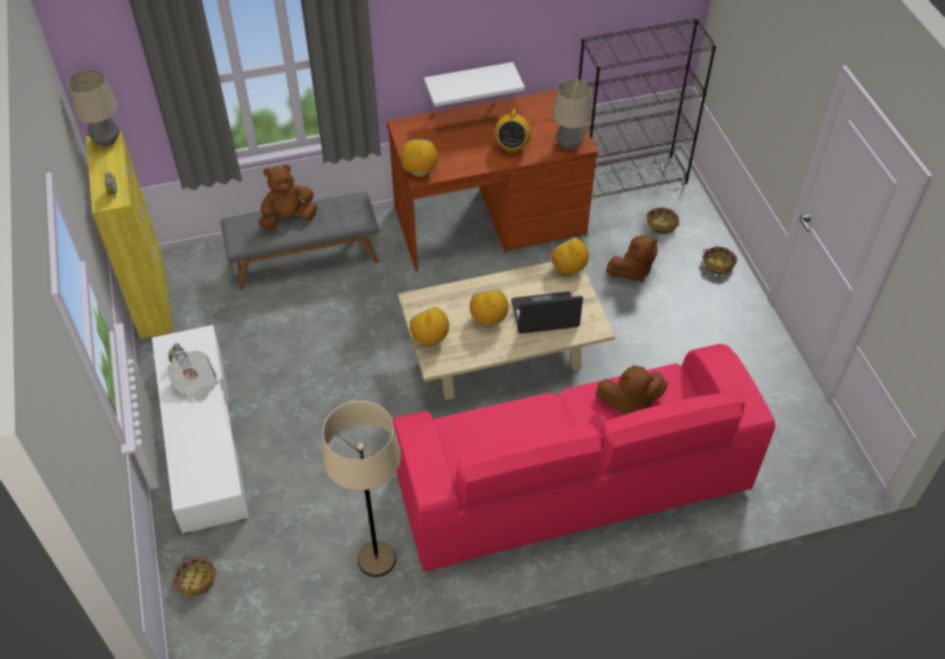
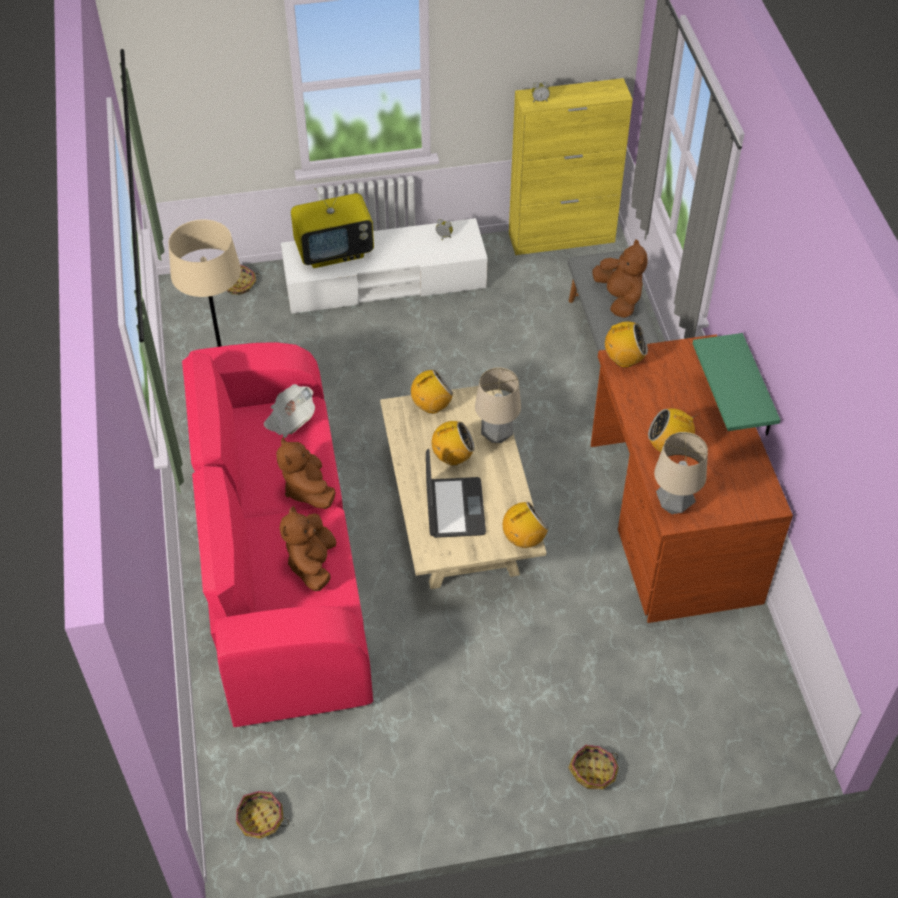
camera: 95 degrees right, 0 degrees up
table lamp [68,70,120,147] -> table lamp moved to [475,368,521,443]
newspaper [167,350,219,403] -> newspaper moved to [264,384,315,438]
white shelf [424,62,525,107] -> green shelf [693,333,781,436]
black bookcase [578,18,716,198] -> none
brown plush toy [606,235,658,283] -> brown plush toy moved to [276,437,336,509]
basket [647,207,679,235] -> basket moved to [236,791,289,839]
none -> television [291,183,374,268]

